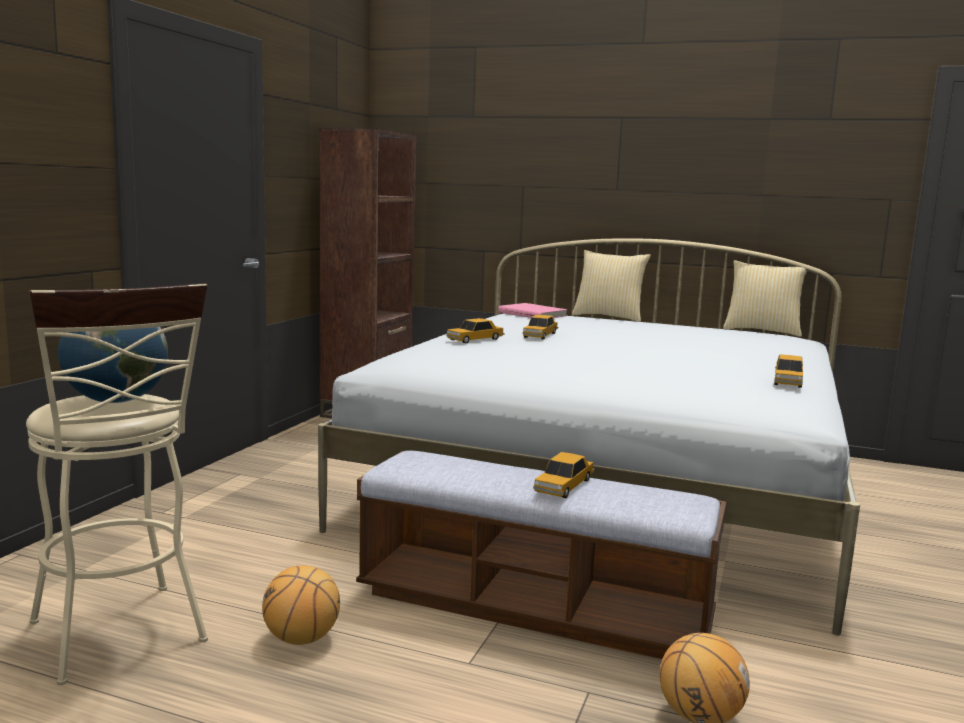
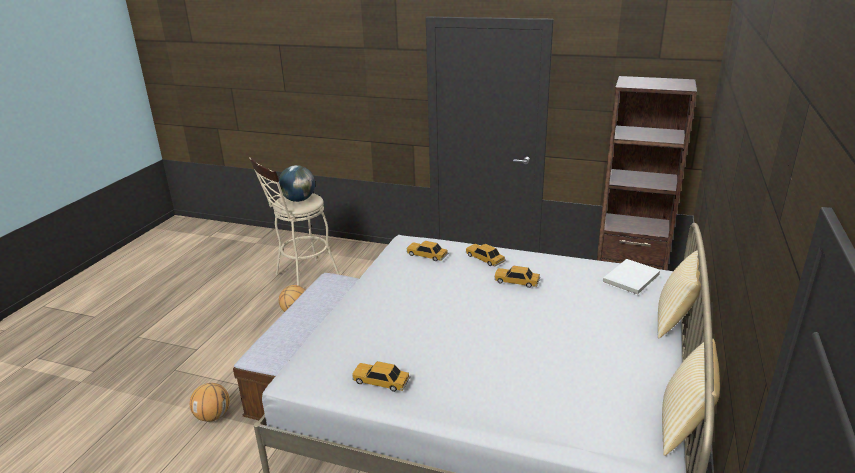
camera: 90 degrees right, 15 degrees up
pink book [498,303,567,318] -> white book [602,259,661,295]
toy car [533,452,595,498] -> toy car moved to [406,241,448,261]

